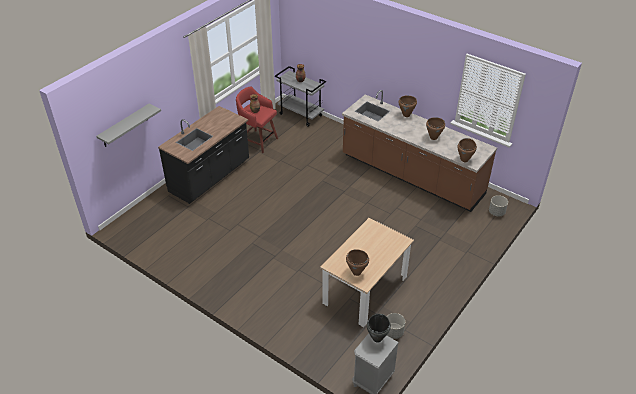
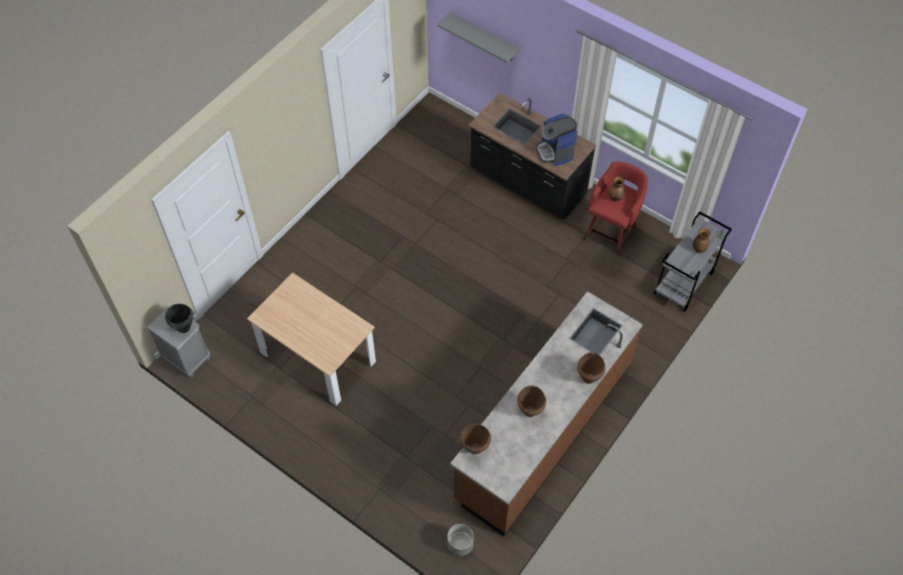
camera: 90 degrees right, 15 degrees up
brown cooking pot [346,249,369,276] -> none
grey planter [387,313,405,339] -> none
none -> coffee machine [536,114,577,166]

